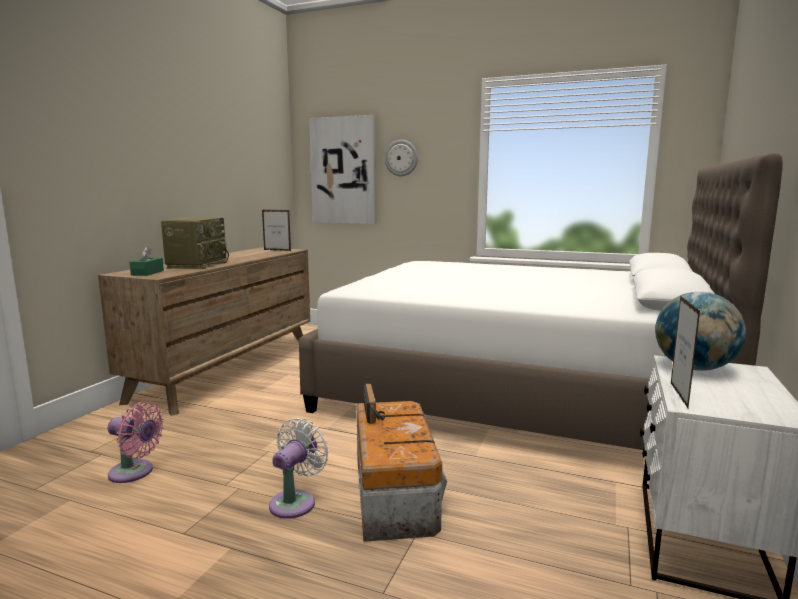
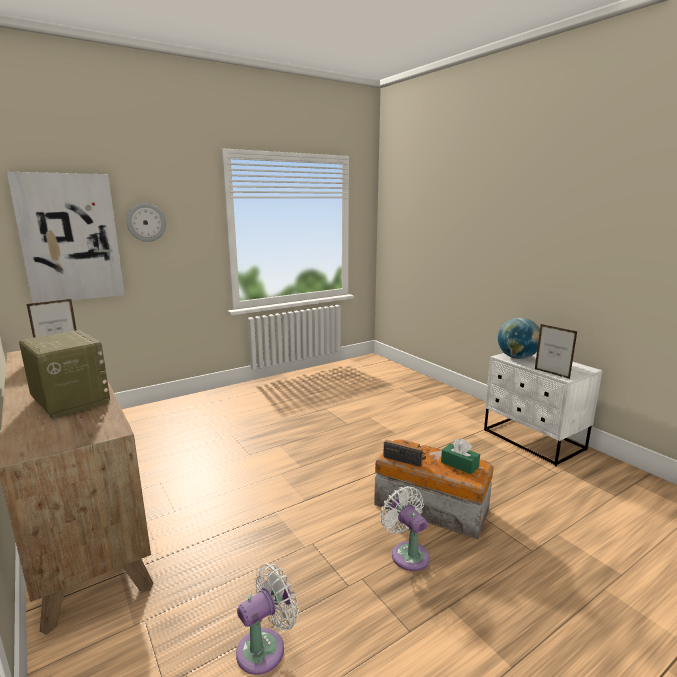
camera: 55 degrees left, 5 degrees up
pink fan [108,402,164,483] -> white fan [236,563,299,675]
green tissue box [130,246,164,276] -> green tissue box moved to [441,439,480,474]
white bed [299,153,783,450] -> none

